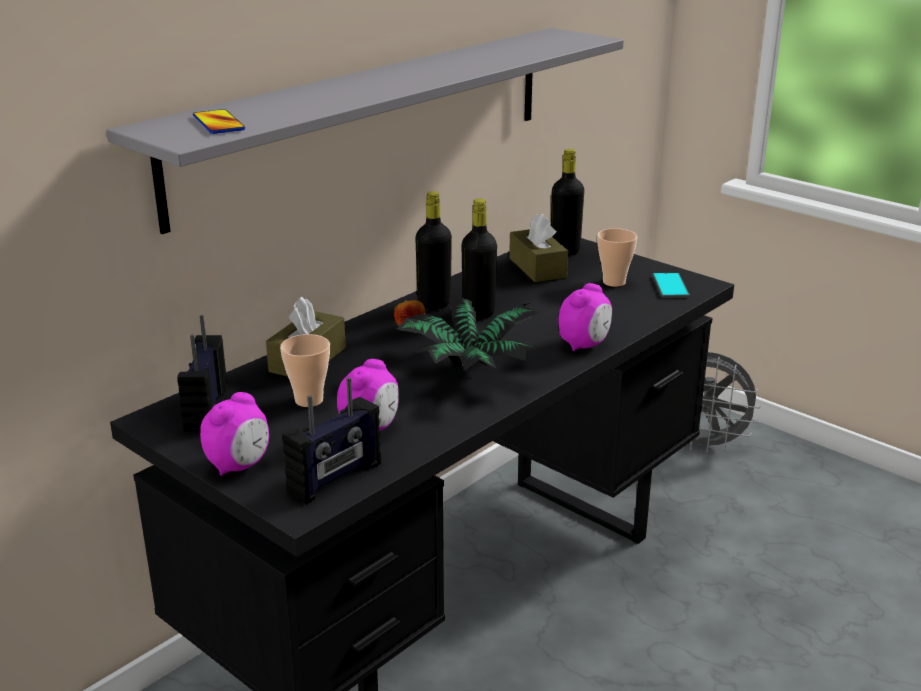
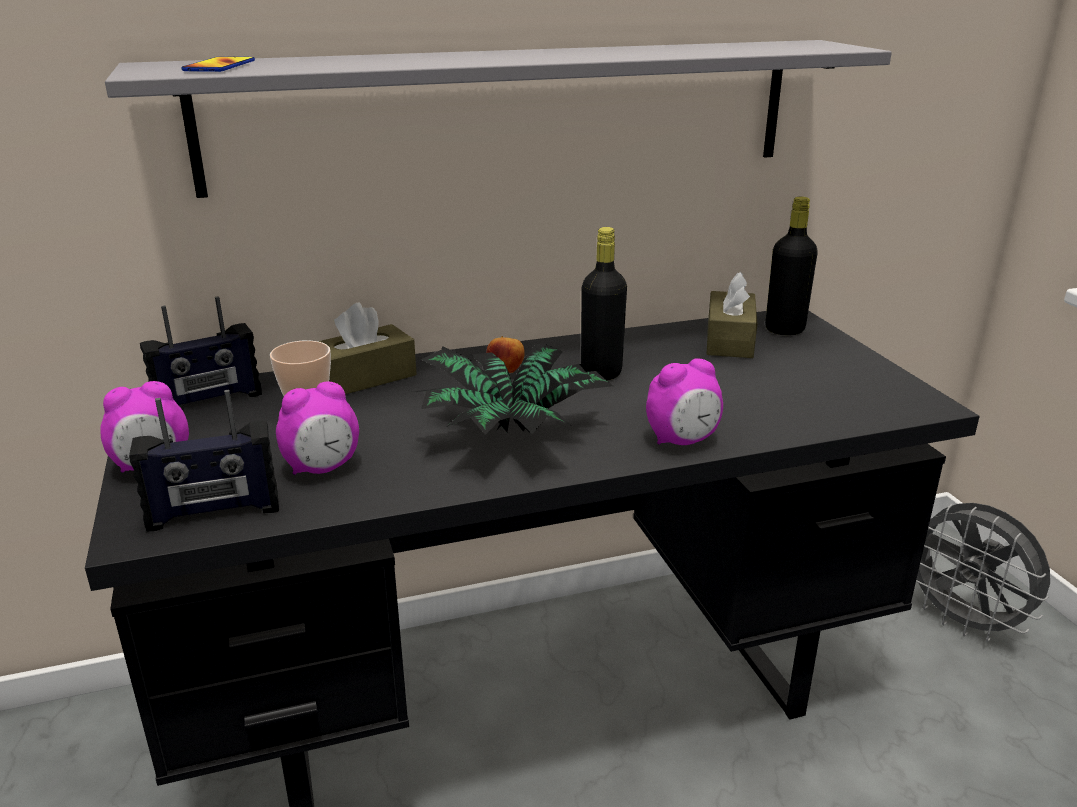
camera: 30 degrees right, 0 degrees up
radio [177,315,227,433] -> radio turned 150 degrees counterclockwise [140,296,262,405]
black bottle [415,191,452,310] -> none
cup [597,228,637,287] -> none
phone [653,273,690,298] -> none

